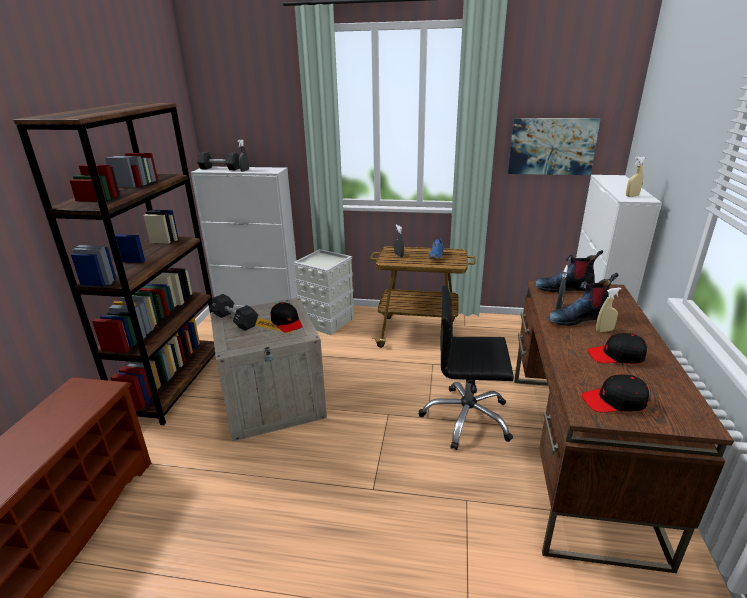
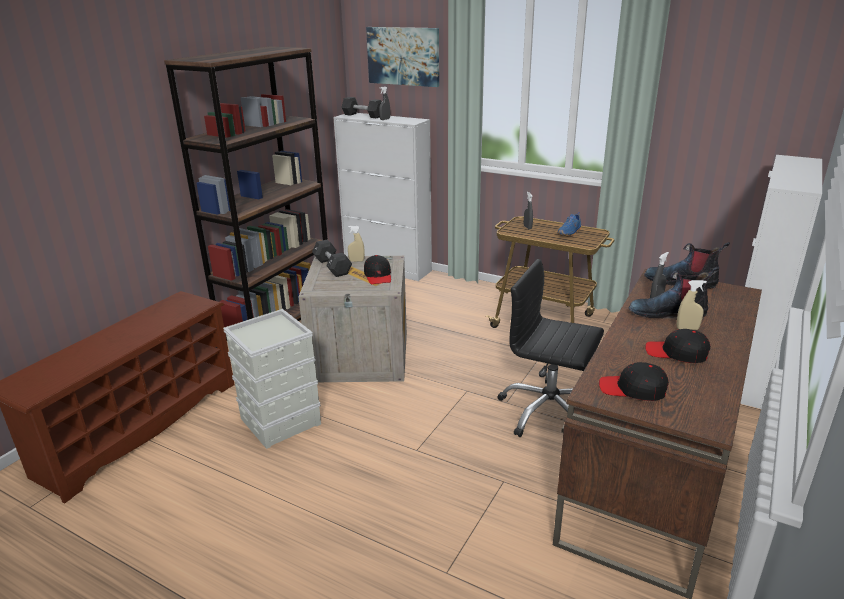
camera: 20 degrees right, 0 degrees up
grey storage box [293,249,354,335] -> grey storage box moved to [223,309,321,449]
picture [508,118,600,175] -> picture moved to [366,27,439,87]
beige spray bottle [626,156,645,197] -> beige spray bottle moved to [348,226,365,262]

